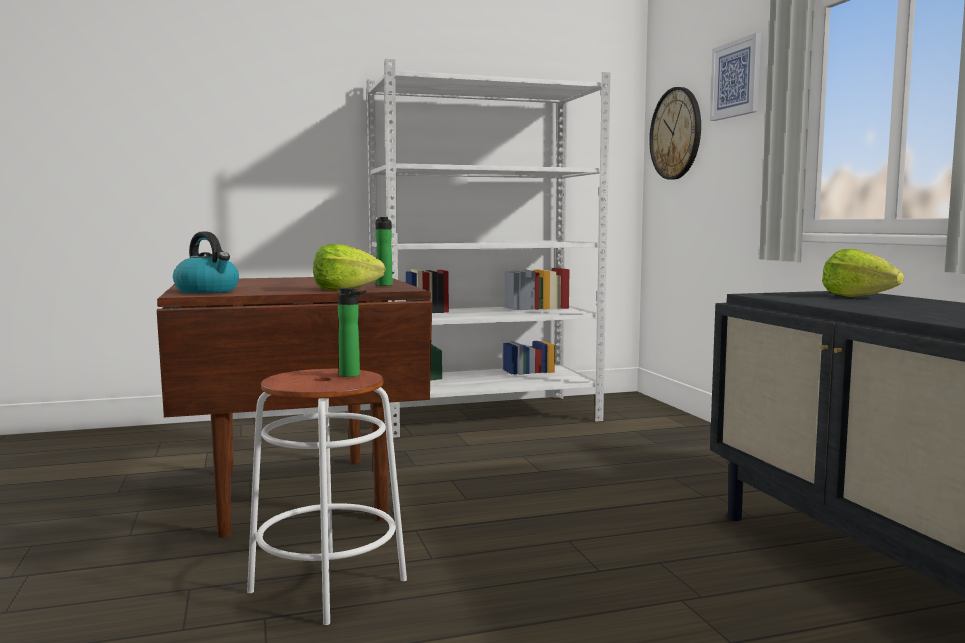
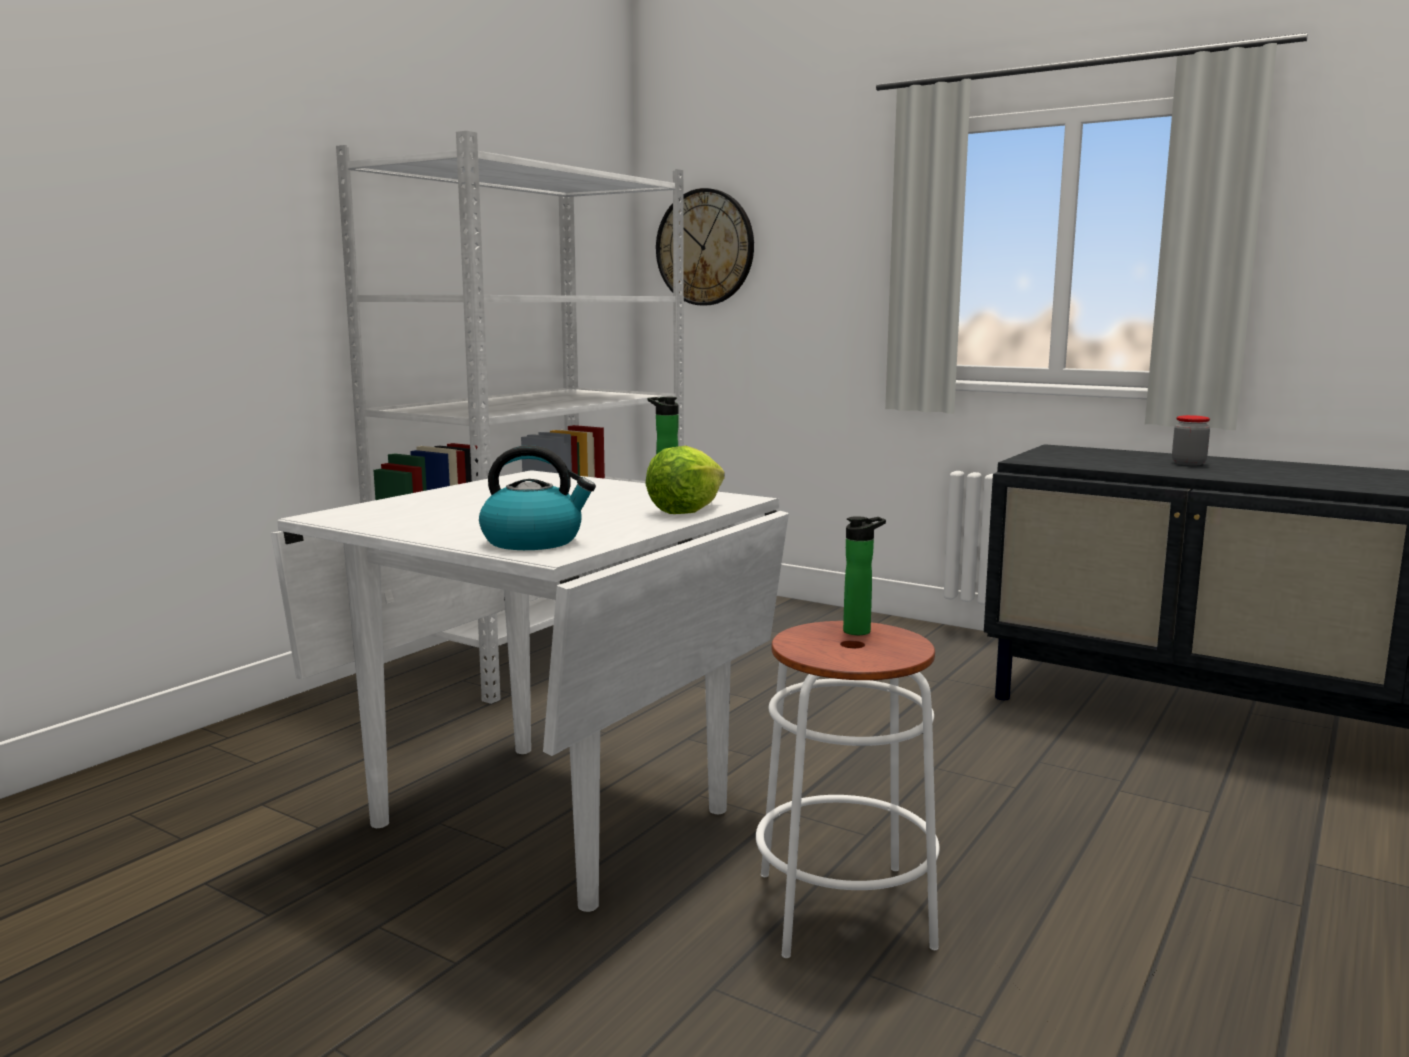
camera: 40 degrees left, 5 degrees up
brown dining table [157,277,432,538] -> white dining table [271,470,789,912]
picture [710,33,761,121] -> none
lettuce [822,249,904,297] -> none
none -> jar [1172,415,1210,465]

